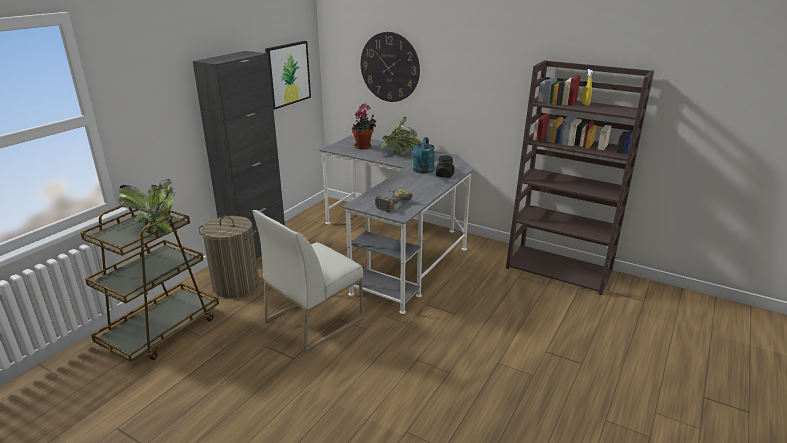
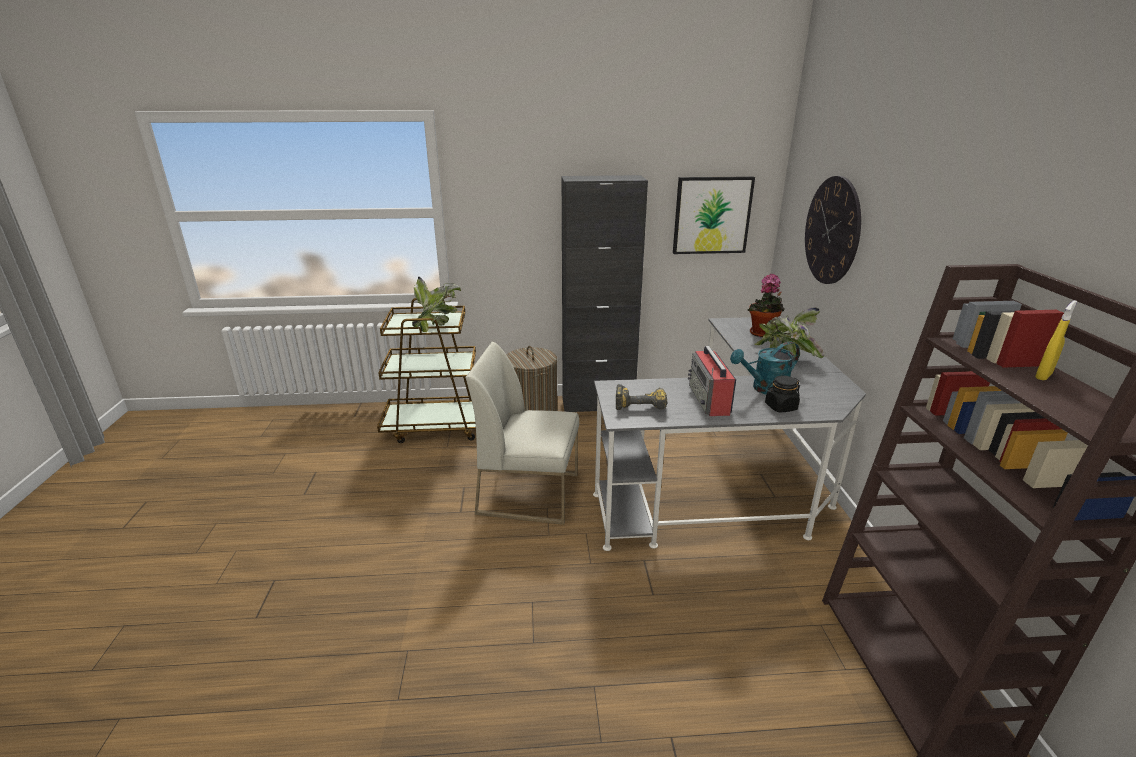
camera: 55 degrees right, 0 degrees up
none -> radio [688,346,736,416]

